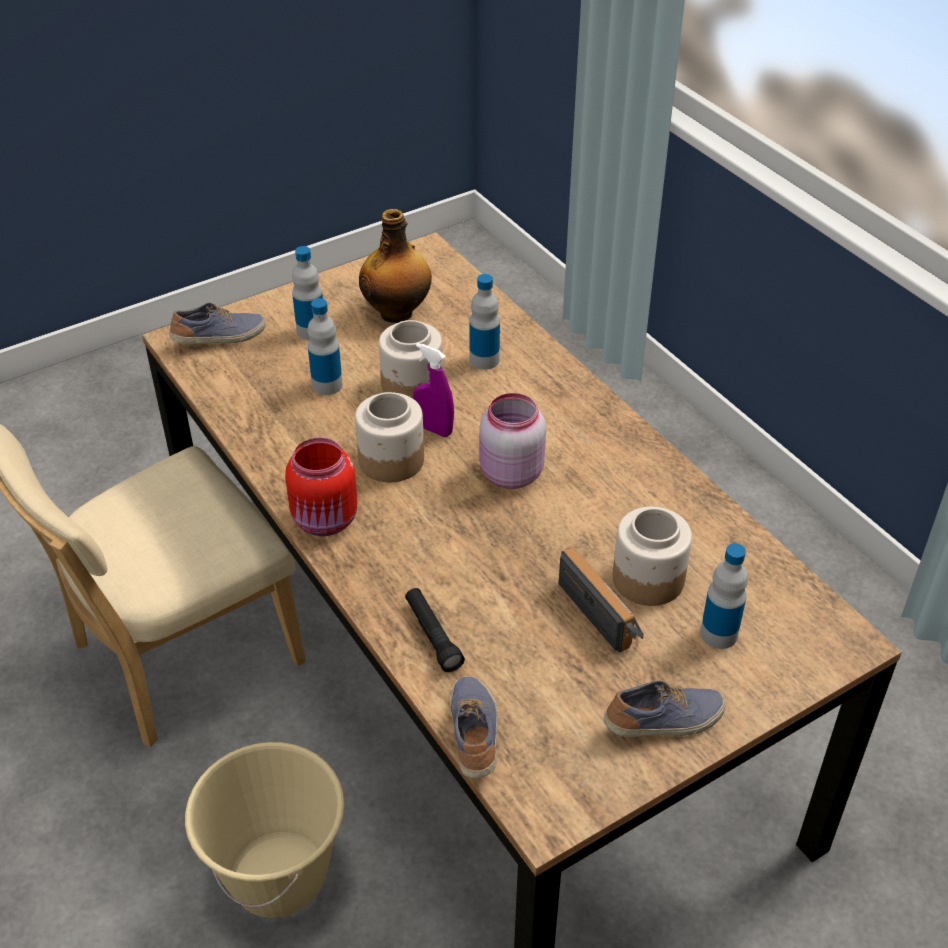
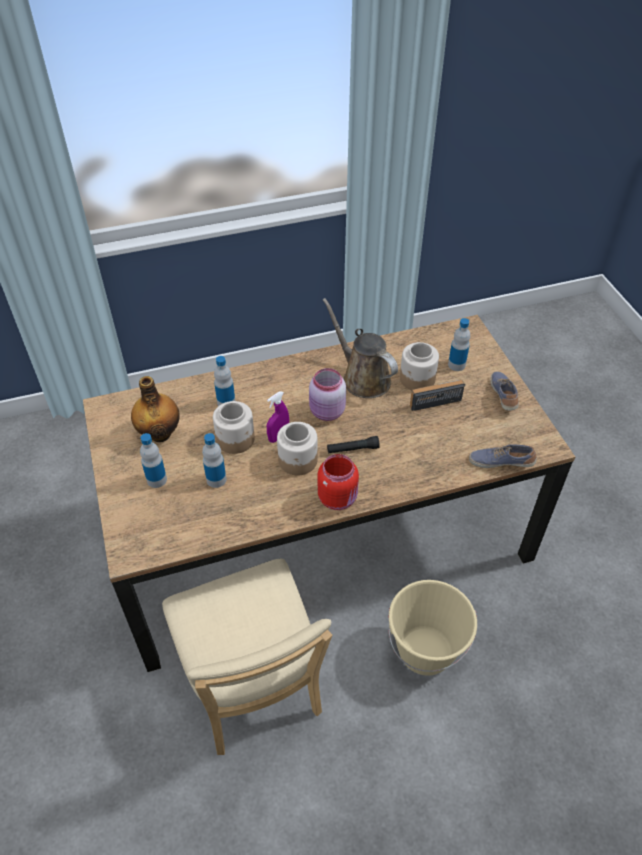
camera: 75 degrees left, 5 degrees up
shoe [169,303,266,345] -> none
black flashlight [405,588,465,672] -> black flashlight moved to [327,436,380,453]
none -> brown watering can [323,298,398,398]

